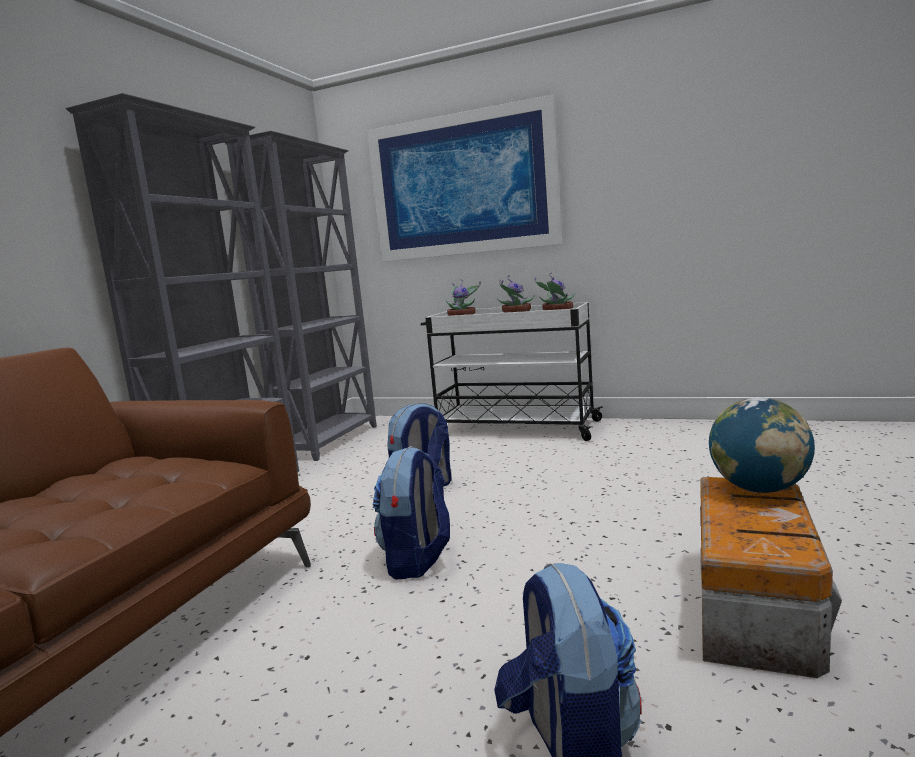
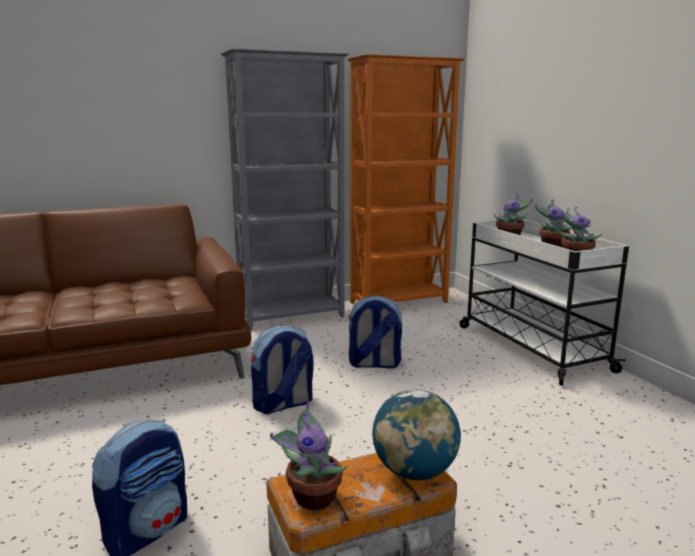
camera: 45 degrees right, 5 degrees up
grey bookcase [224,130,377,461] -> orange bookcase [347,54,465,304]
picture [367,95,563,262] -> none
none -> potted plant [270,402,348,510]

